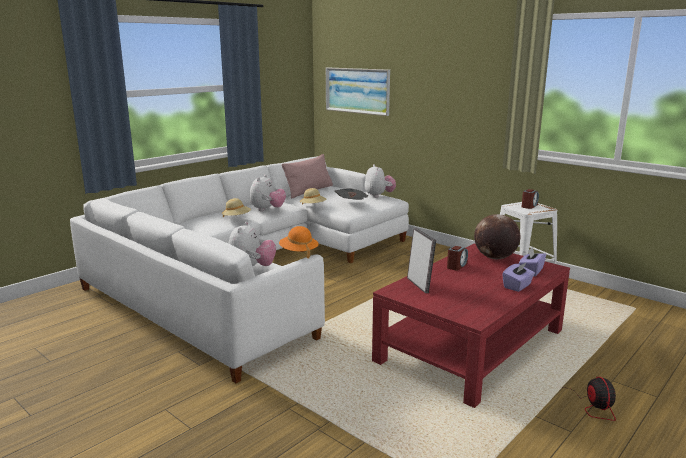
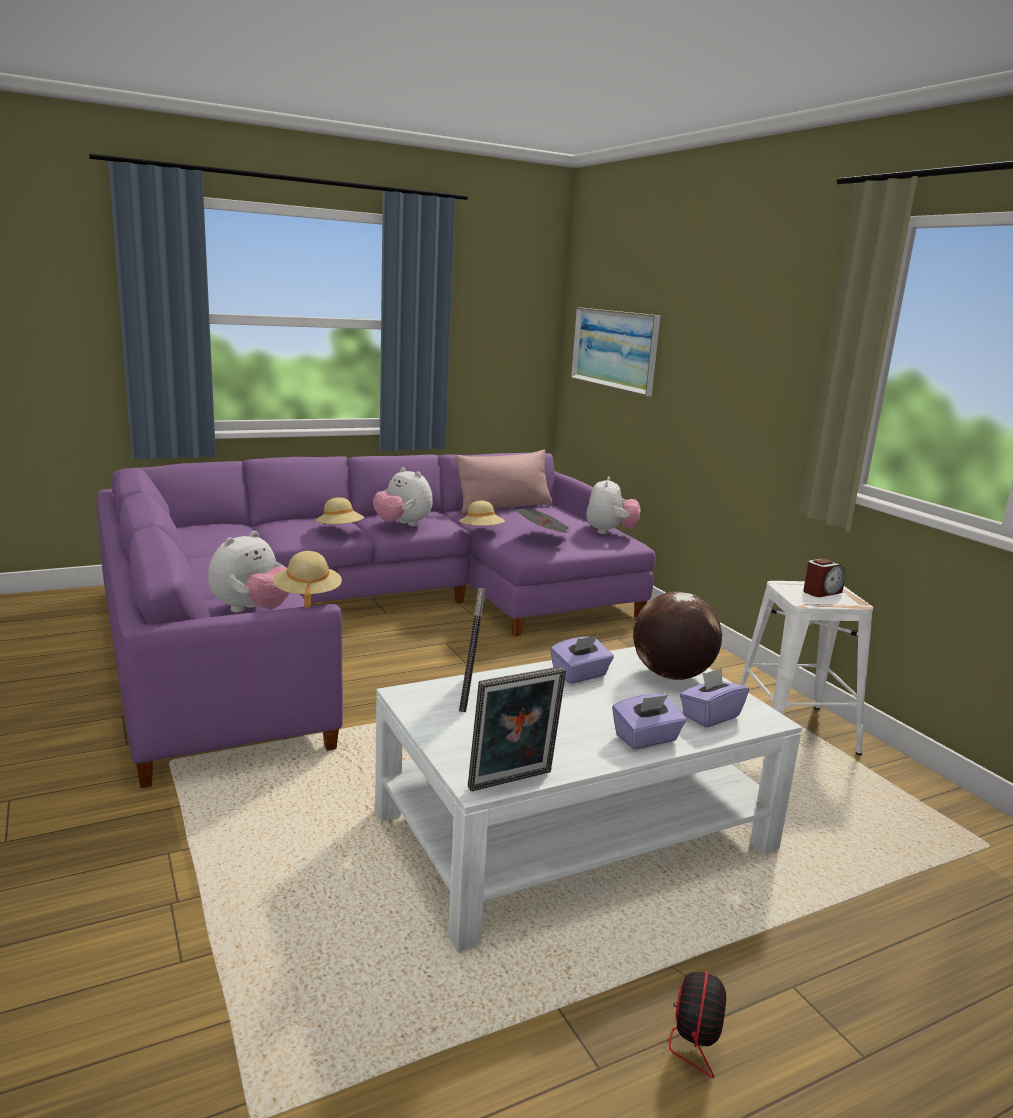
camera: 20 degrees right, 0 degrees up
white sofa [70,156,409,383] -> purple sofa [97,453,656,788]
plush toy [250,175,286,211] -> plush toy turned 90 degrees clockwise [373,467,433,526]
orange hat [279,226,319,258] -> beige hat [274,551,342,608]
red coffee table [372,244,570,408] -> white coffee table [375,647,802,952]
alarm clock [447,246,468,271] -> purple tissue box [550,635,614,684]
none -> picture frame [468,666,566,791]

